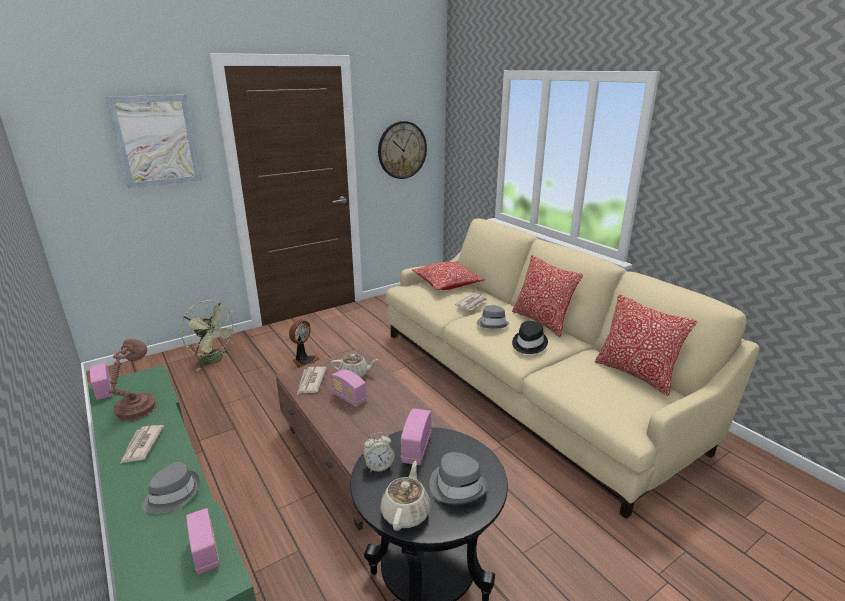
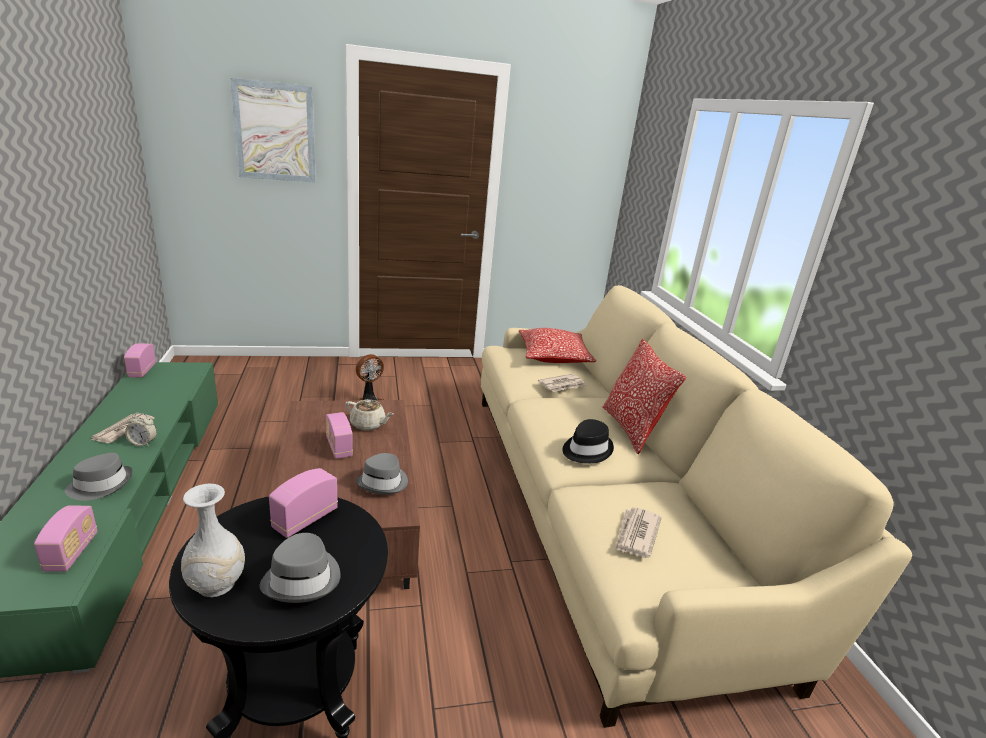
camera: 20 degrees right, 0 degrees up
brown table lamp [109,339,157,421] -> none
green fan [180,300,238,371] -> none
newspaper [297,367,327,394] -> newspaper moved to [615,507,662,558]
alarm clock [363,433,394,472] -> alarm clock moved to [125,413,157,446]
wall clock [378,121,427,179] -> none
beige teapot [380,461,430,531] -> white vase [181,484,245,597]
grey hat [477,305,509,328] -> grey hat moved to [356,453,408,495]
pillow [595,294,697,396] -> none

